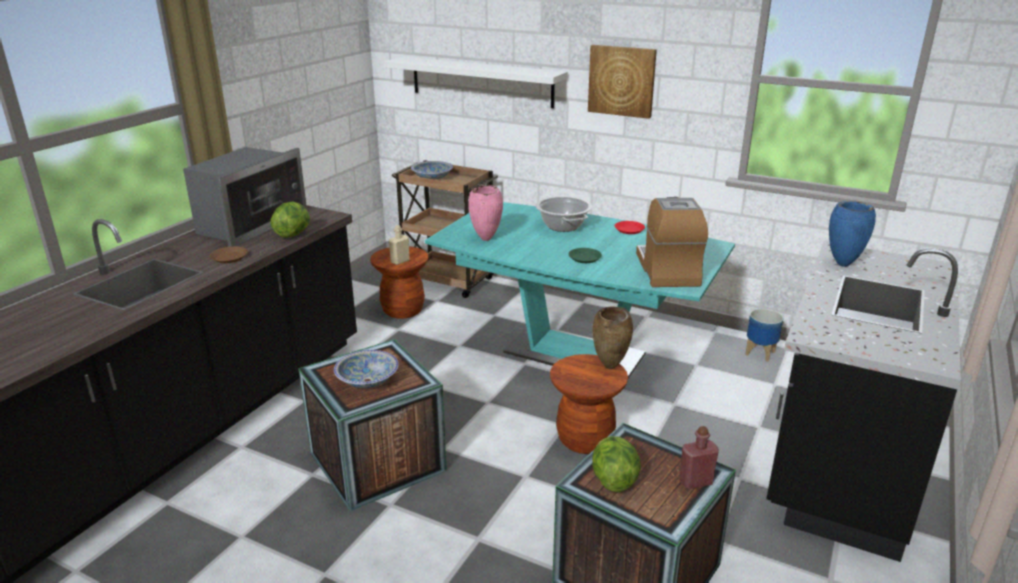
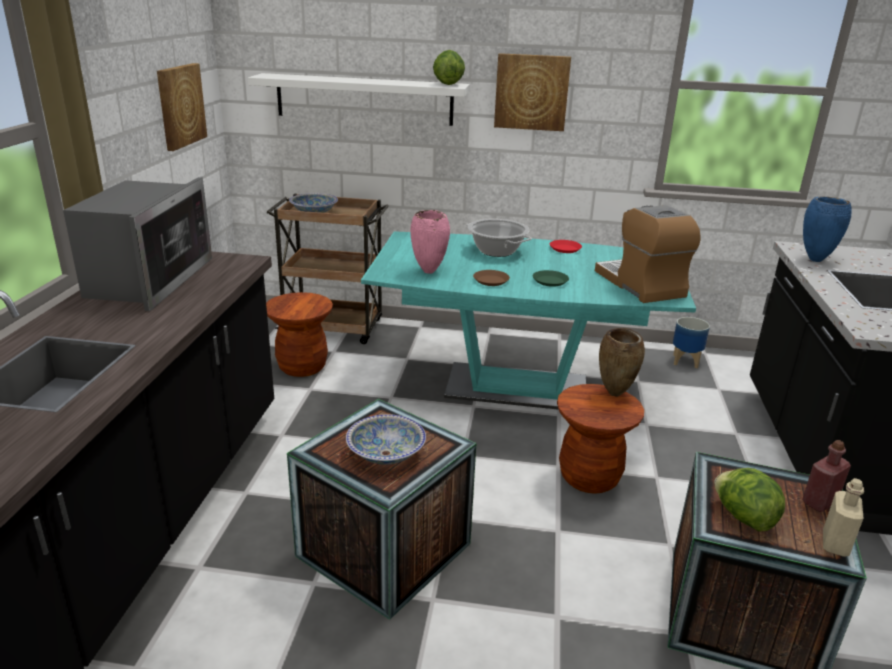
camera: 20 degrees left, 0 degrees up
brown plate [210,246,248,263] -> brown plate moved to [473,270,510,286]
lettuce [270,202,310,238] -> lettuce moved to [433,50,465,85]
beige bottle [389,225,410,265] -> beige bottle moved to [823,478,864,557]
none -> picture [157,63,207,151]

